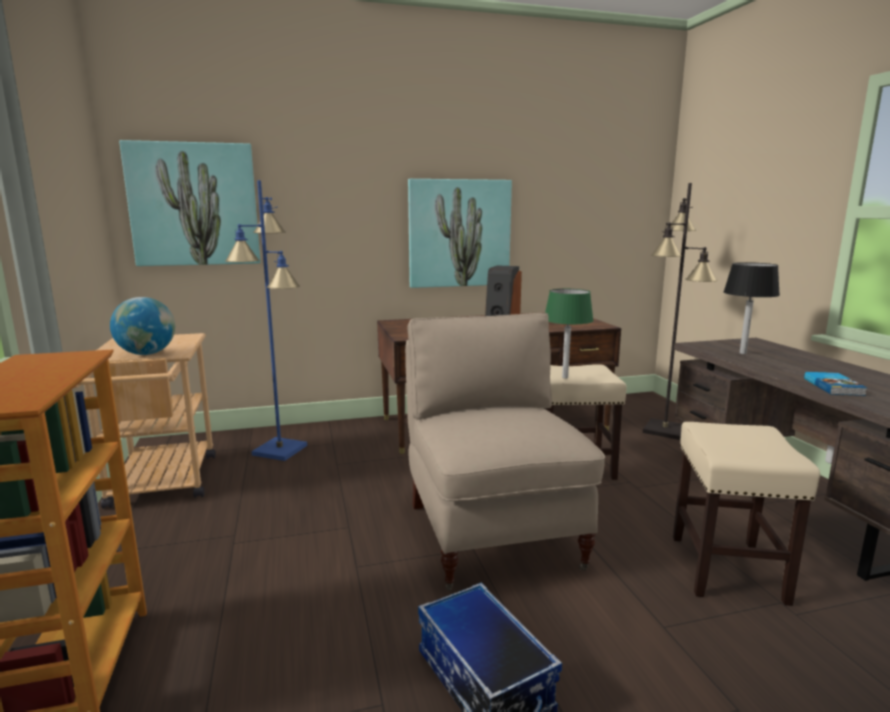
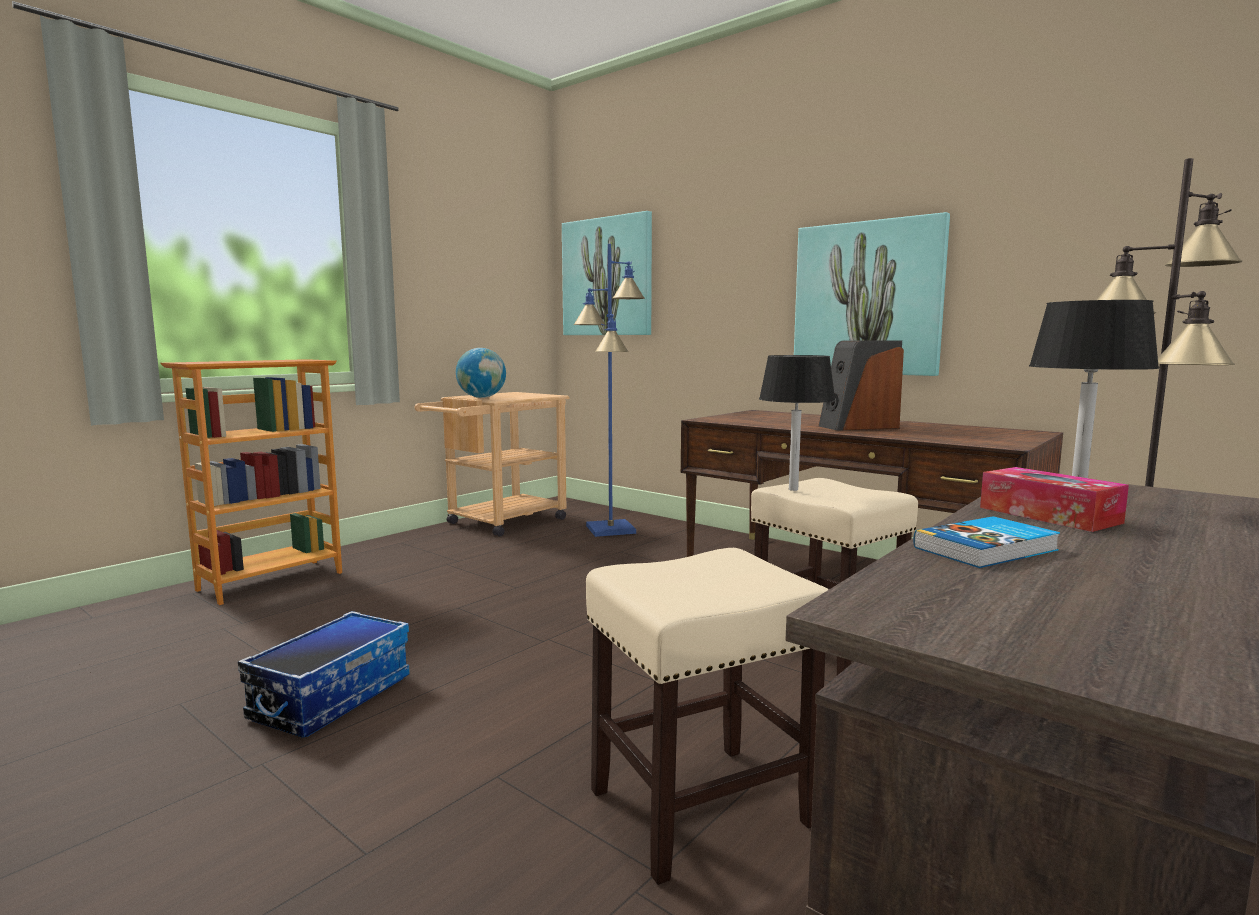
camera: 55 degrees right, 5 degrees down
beige chair [405,313,605,591] -> none
green table lamp [545,289,594,378] -> black table lamp [759,355,836,491]
none -> tissue box [980,467,1129,532]

